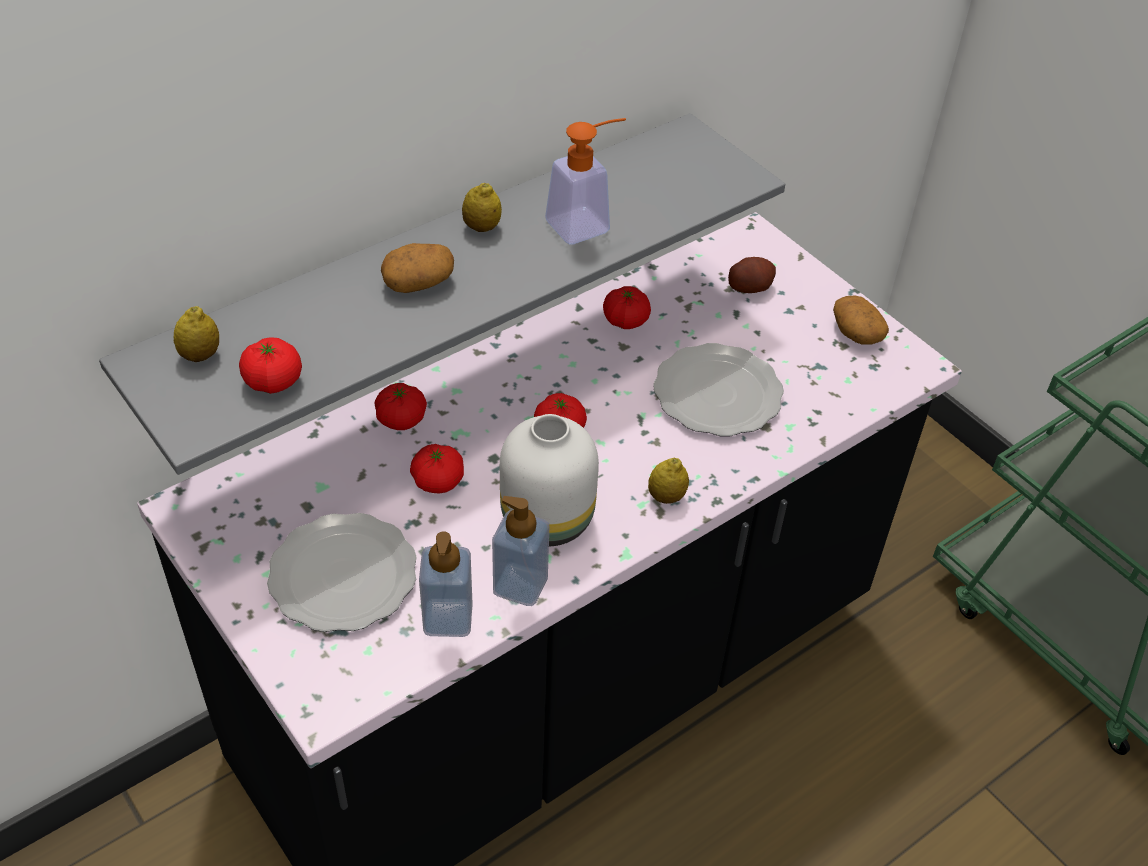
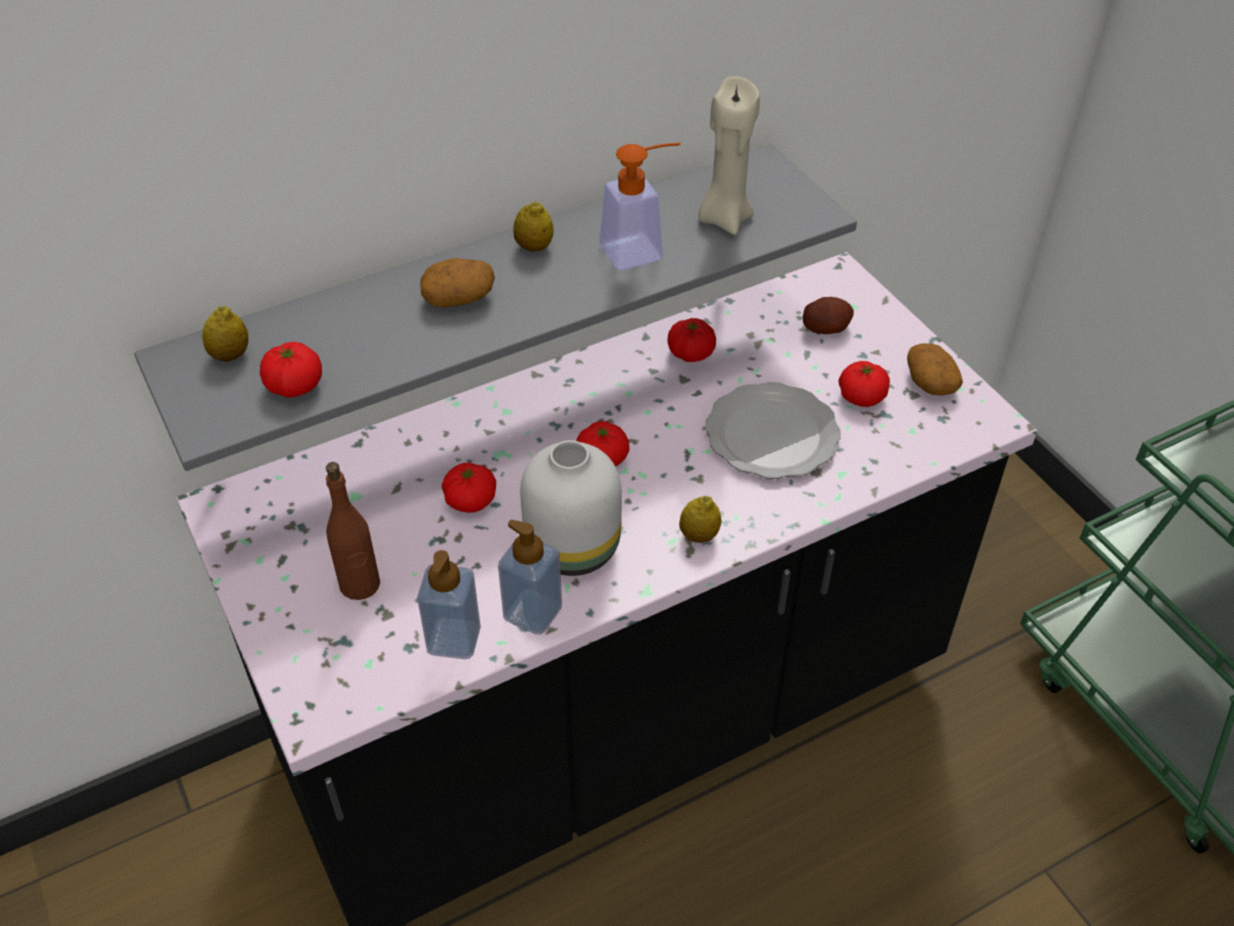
camera: 10 degrees right, 0 degrees up
plate [267,513,417,632] -> brown bottle [326,462,380,600]
tomato [374,383,427,430] -> tomato moved to [838,361,890,407]
none -> beige candle [698,76,760,235]

